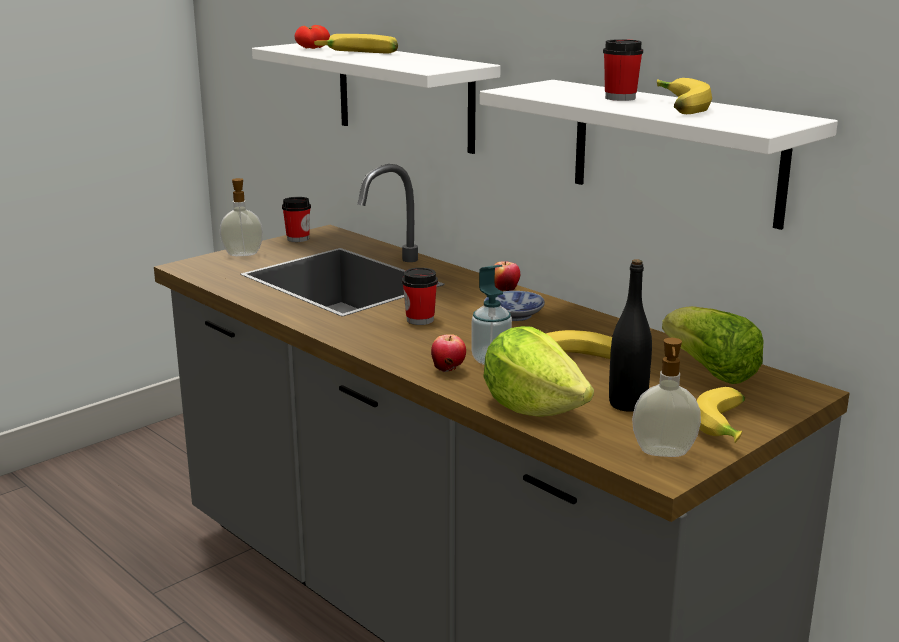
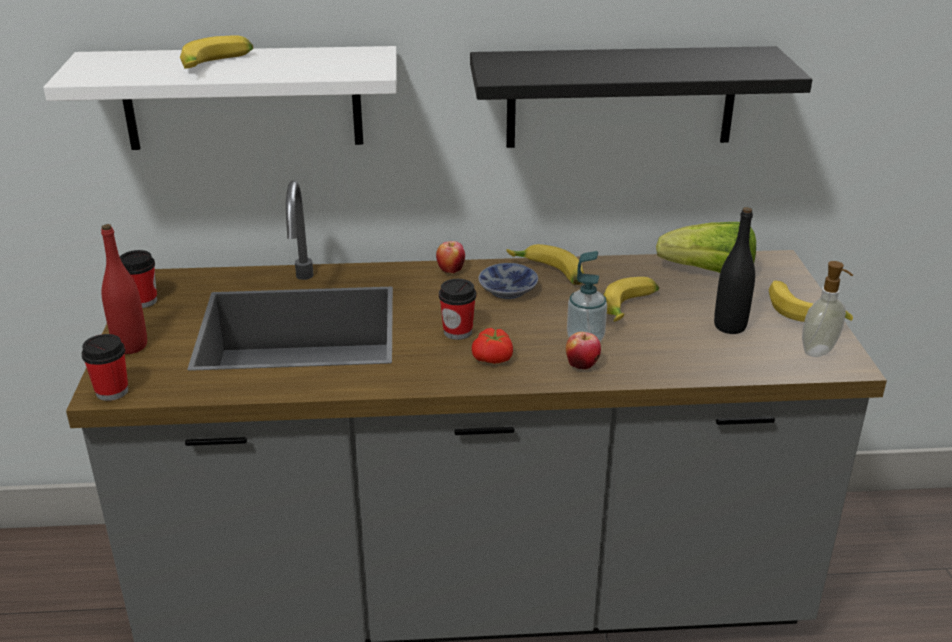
camera: 50 degrees left, 10 degrees up
soap dispenser [220,178,263,256] -> red bottle [101,224,147,354]
tomato [294,25,330,49] -> tomato moved to [472,328,513,364]
white shelf [480,80,838,230] -> black shelf [470,46,812,148]
lettuce [483,326,594,417] -> none
cup [603,39,643,101] -> cup moved to [81,334,128,401]
banana [657,78,712,114] -> banana moved to [506,244,584,285]

